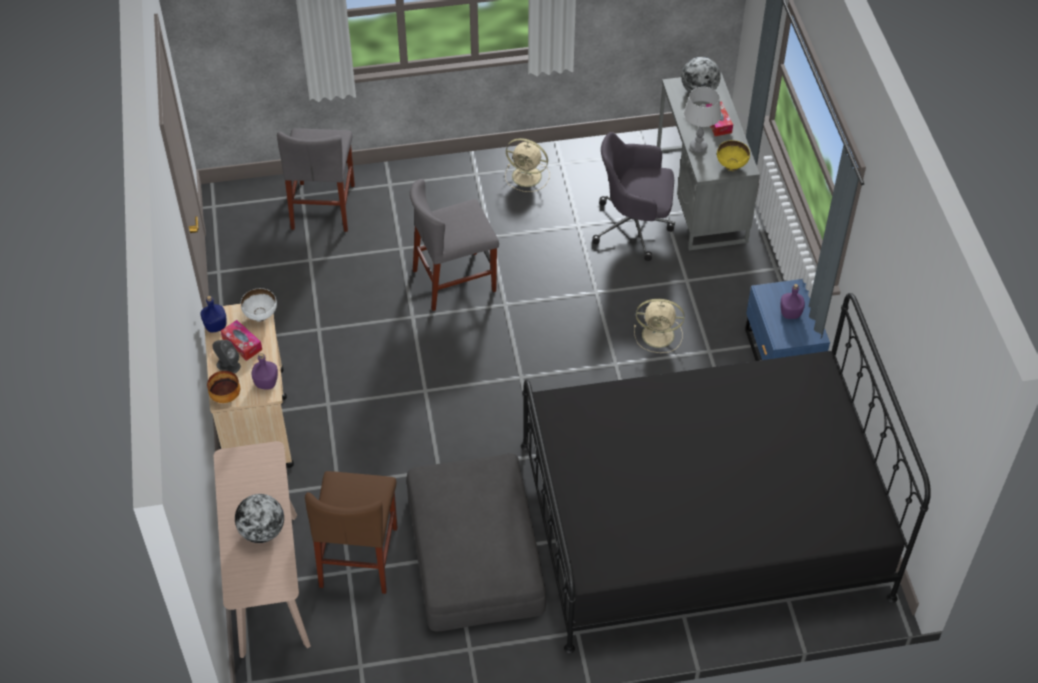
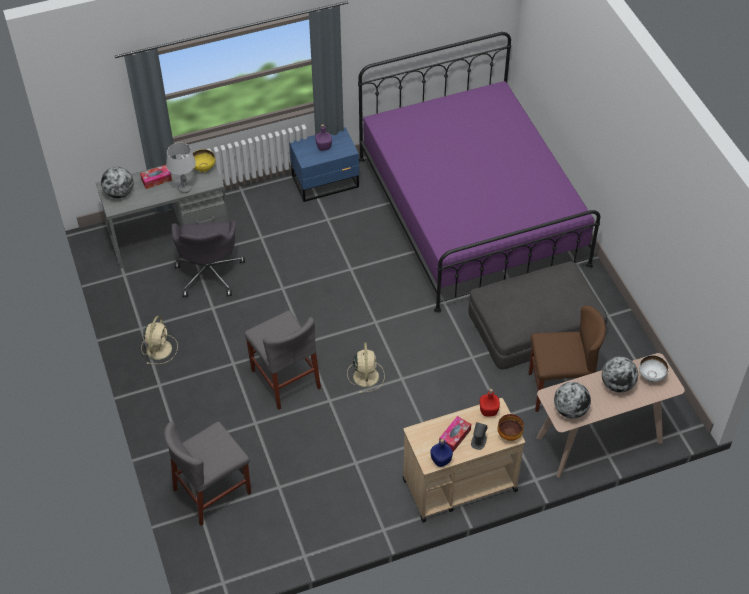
camera: 100 degrees left, 0 degrees up
white bowl [241,288,277,322] -> white bowl moved to [639,355,669,382]
purple bottle [251,353,278,390] -> red bottle [480,389,500,417]
grey chair [277,128,355,232] -> grey chair turned 150 degrees clockwise [164,421,251,526]
black bed [521,293,931,653] -> purple bed [358,32,600,313]
beige fan [634,299,685,353] -> beige fan moved to [347,343,385,393]
none -> globe [554,382,591,419]

